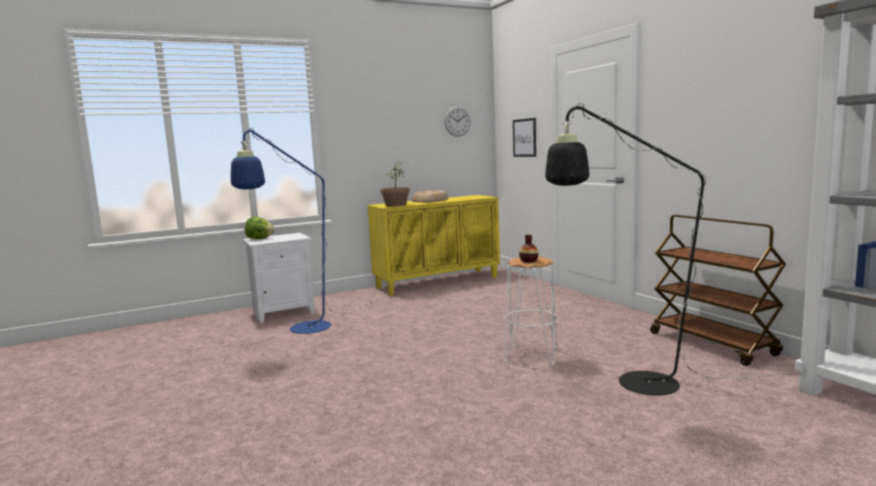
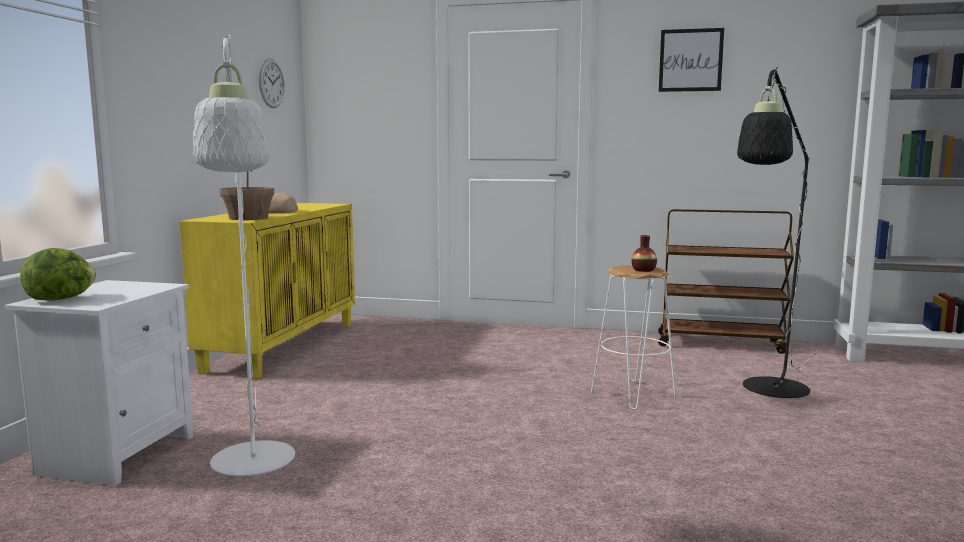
camera: 50 degrees left, 0 degrees up
blue floor lamp [231,128,379,334] -> white floor lamp [193,34,295,476]
picture [513,118,536,157] -> picture moved to [659,28,724,92]

